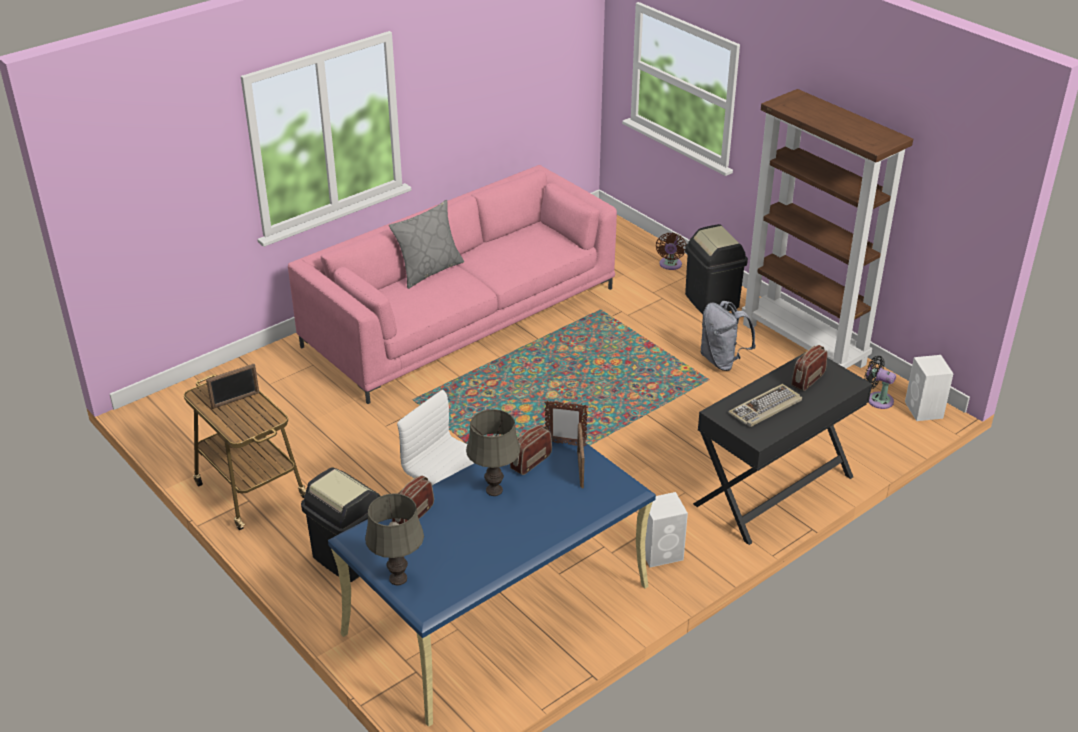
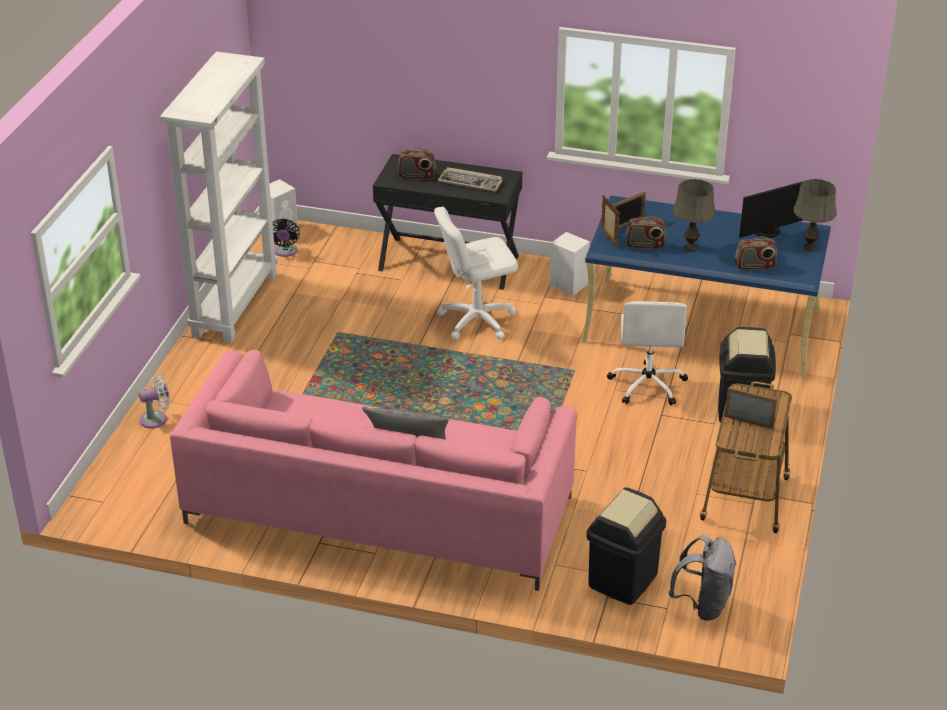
camera: 125 degrees left, 0 degrees up
brown fan [656,232,686,270] -> white fan [139,374,171,428]
black trash can [685,224,748,314] -> black trash can moved to [587,487,666,605]
grey backpack [701,301,756,371] -> grey backpack moved to [669,535,736,621]
brown bookcase [742,89,913,369] -> white bookcase [160,52,278,343]
none -> white office chair [434,207,518,340]
none -> monitor [739,181,804,238]

